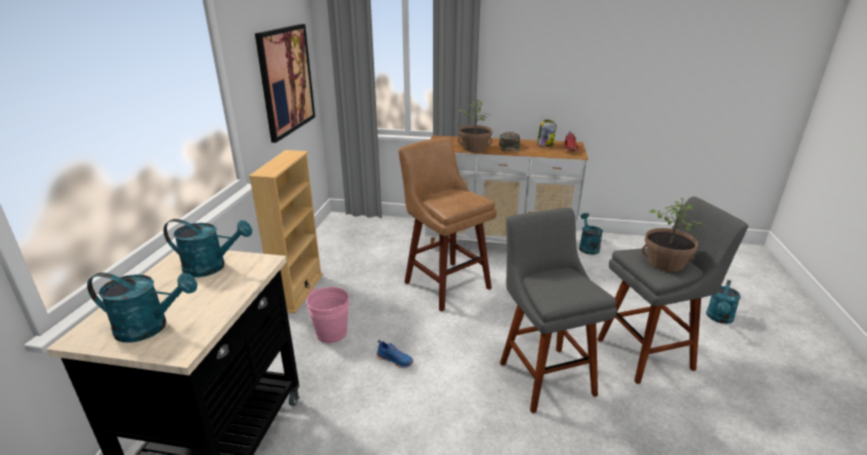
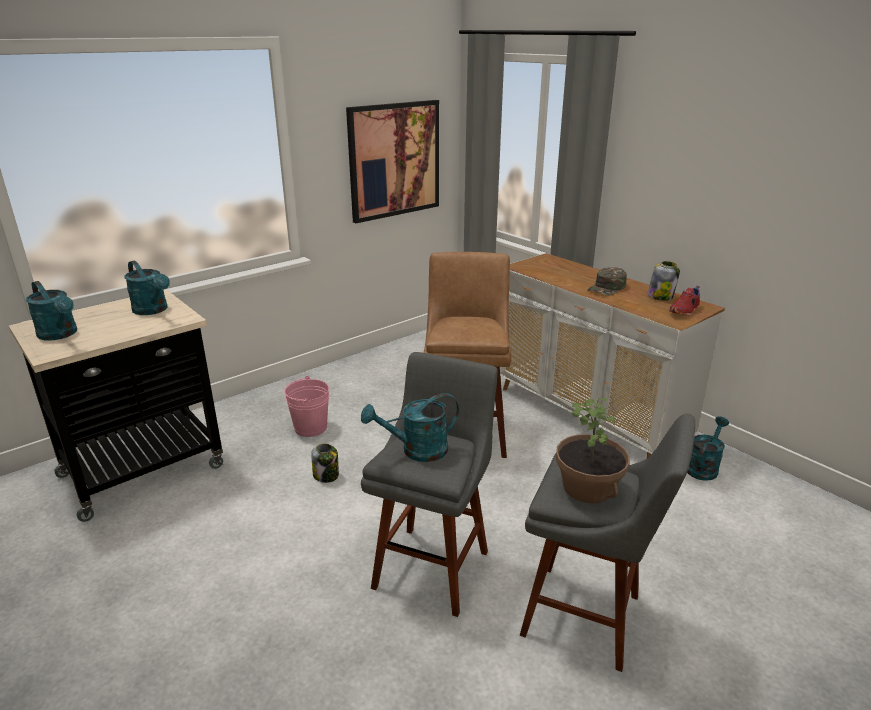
camera: 40 degrees right, 0 degrees up
beige bookcase [249,150,323,313] -> none
blue shoe [377,340,413,368] -> jar [311,443,339,483]
potted plant [458,100,493,152] -> none
turquoise watering can [706,280,741,324] -> turquoise watering can moved to [361,393,459,462]

